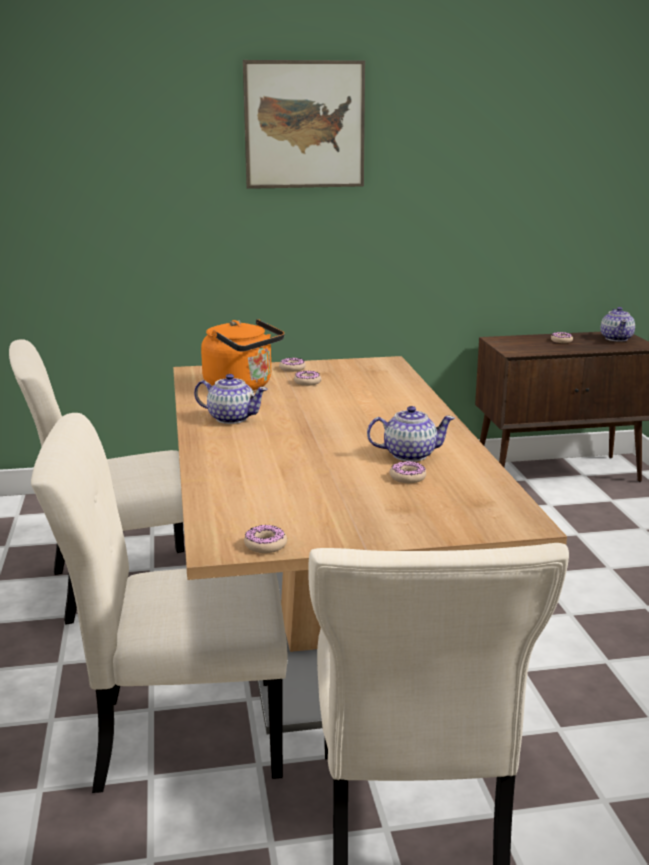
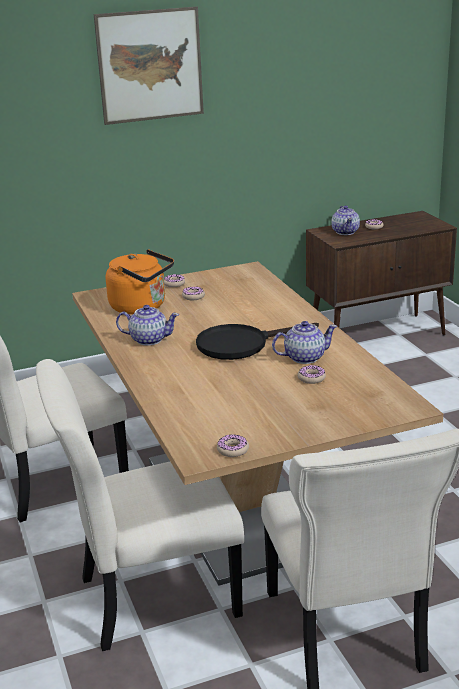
camera: 10 degrees left, 5 degrees up
teapot [601,307,635,342] -> teapot moved to [331,205,360,235]
none -> black frying pan [196,323,319,360]

